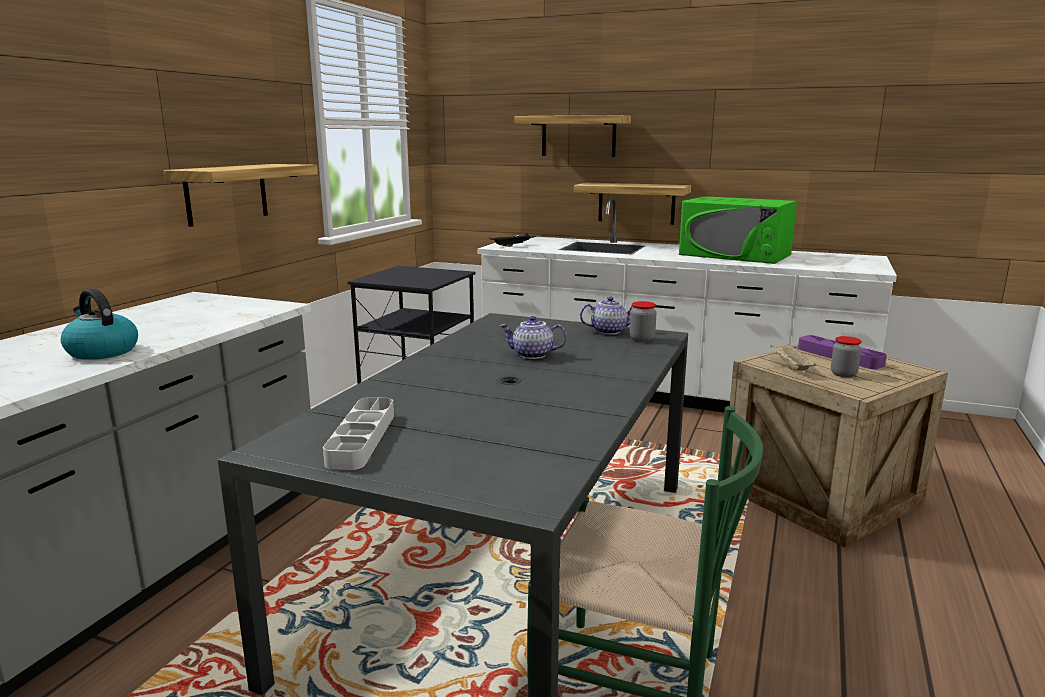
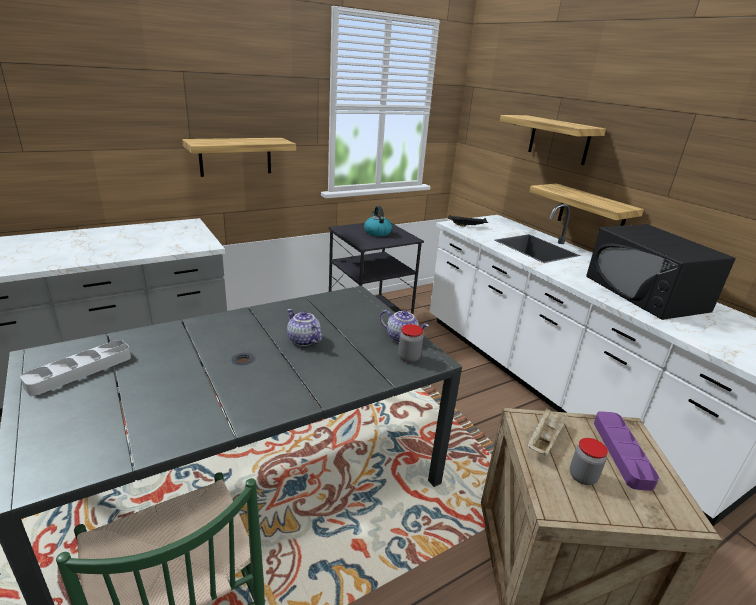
camera: 35 degrees right, 10 degrees up
kettle [61,289,138,360] -> kettle moved to [364,206,392,236]
green microwave [679,196,797,264] -> black microwave [586,224,736,320]

